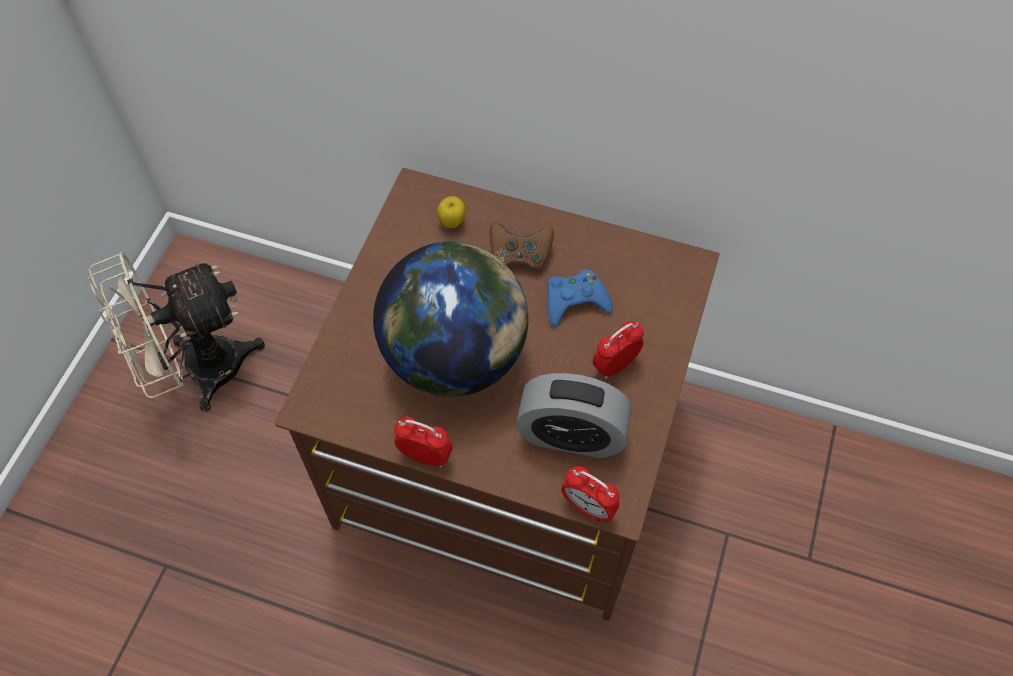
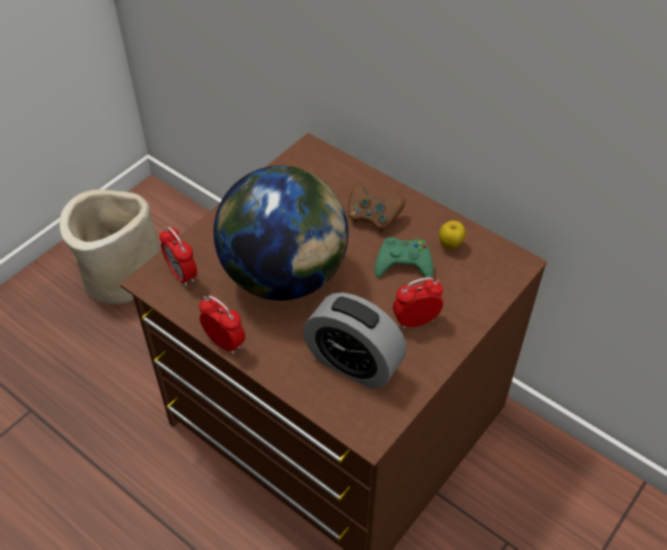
camera: 20 degrees right, 10 degrees down
beige fan [88,252,265,412] -> beige planter [59,189,160,305]
apple [437,196,466,228] -> apple moved to [439,220,466,250]
blue game controller [547,269,613,327] -> green game controller [374,237,434,278]
alarm clock [561,466,619,522] -> alarm clock moved to [159,227,197,286]

